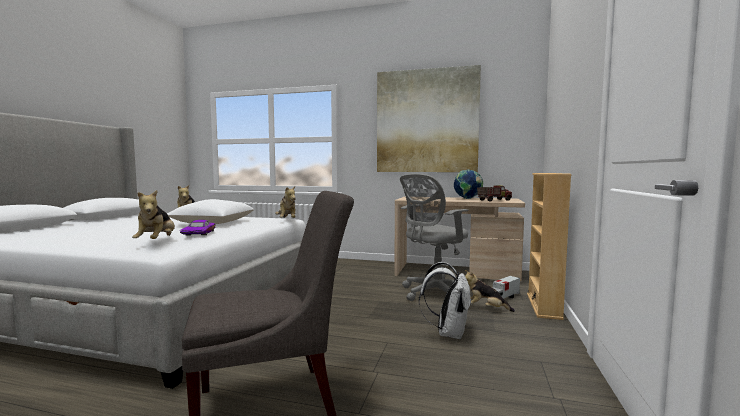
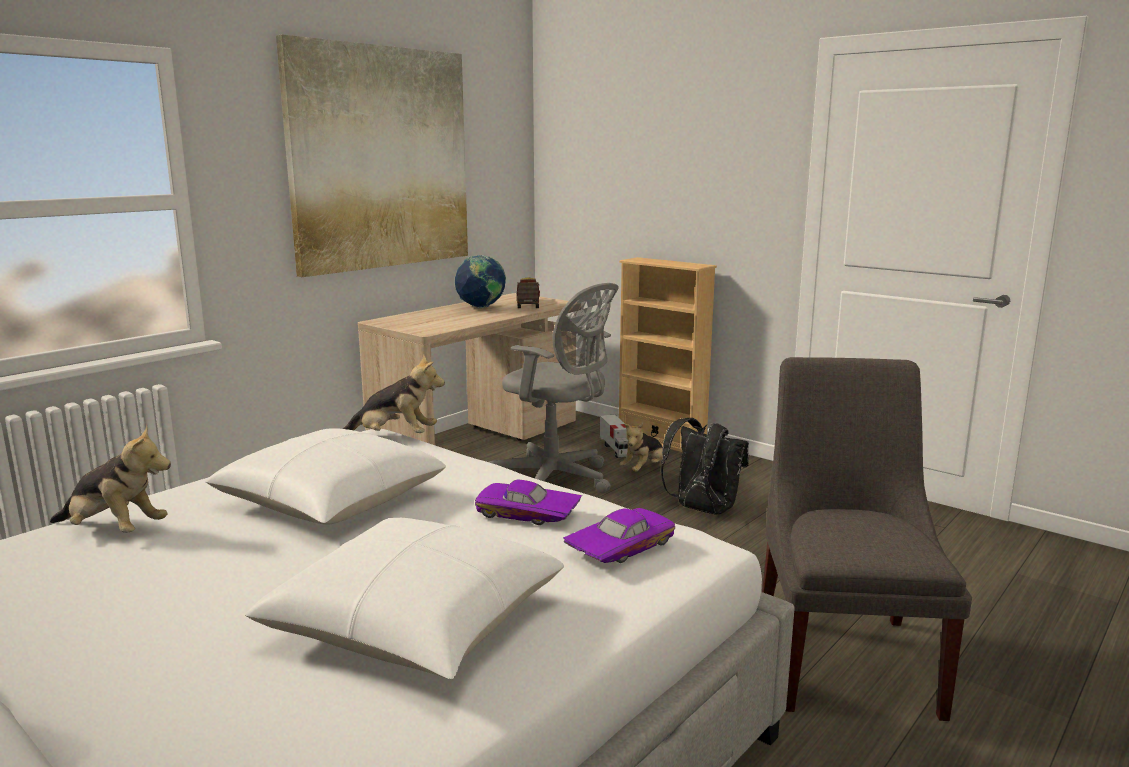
camera: 65 degrees left, 10 degrees up
plush toy [132,190,175,239] -> purple toy car [563,508,675,563]
grey office chair [400,174,468,301] -> grey office chair turned 45 degrees counterclockwise [489,283,619,493]
white backpack [419,262,472,339] -> black backpack [661,418,749,514]
none -> white pillow [245,518,564,679]

